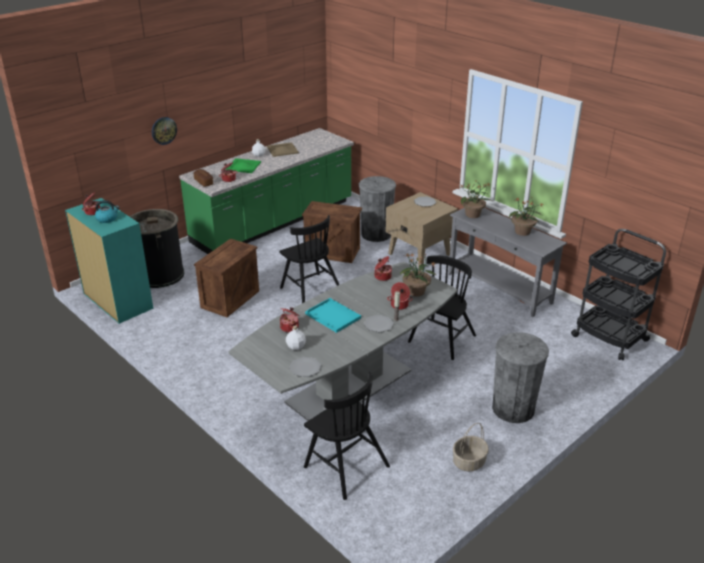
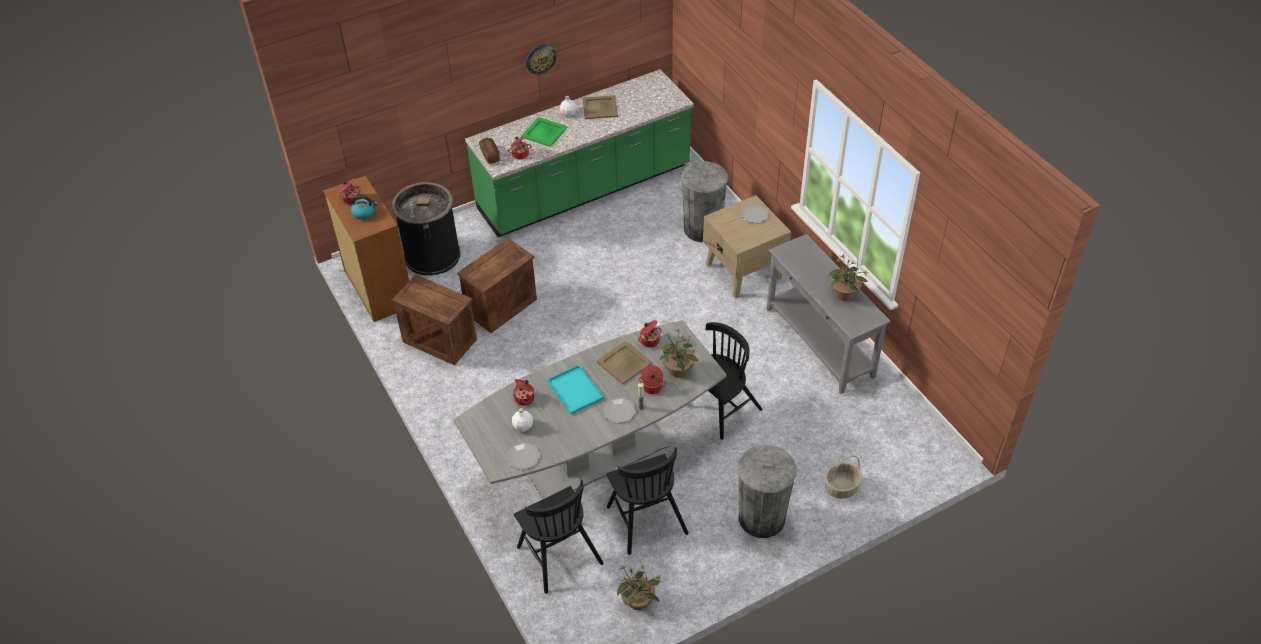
camera: 15 degrees right, 15 degrees up
turquoise cabinet [65,198,153,324] -> brown cabinet [323,175,409,322]
wall clock [152,117,177,145] -> wall clock moved to [526,44,556,75]
black chair [279,215,339,303] -> black chair moved to [607,447,689,555]
crate [302,201,362,263] -> crate moved to [392,275,477,365]
basket [453,423,489,471] -> basket moved to [825,456,863,499]
potted plant [459,181,492,218] -> potted plant moved to [617,565,661,610]
black cart [571,229,666,360] -> none
none -> beige tray [596,341,653,384]

